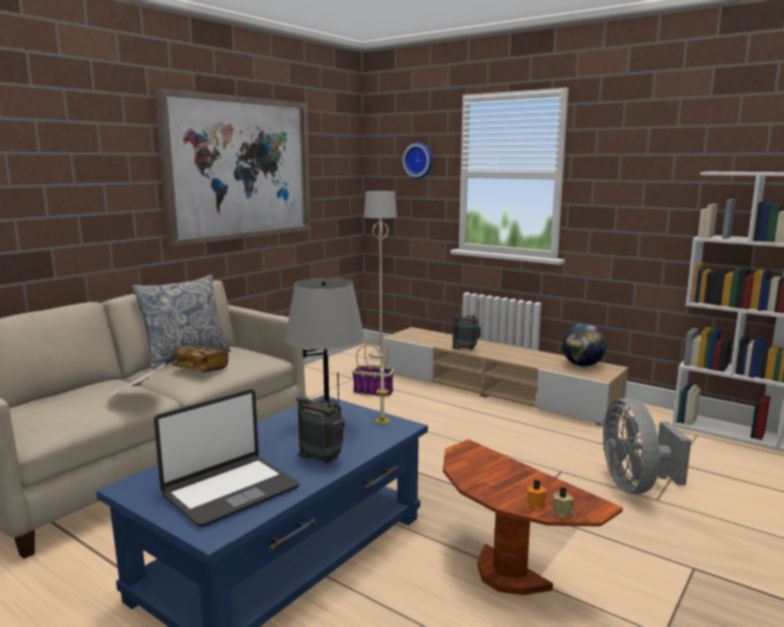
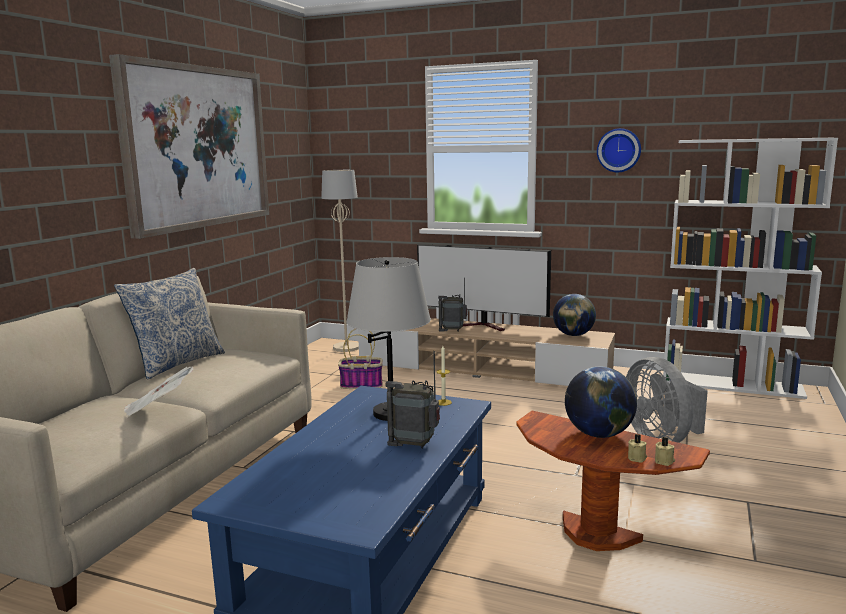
camera: 15 degrees left, 0 degrees up
laptop [154,389,300,527] -> none
book [171,346,228,372] -> none
wall clock [403,142,432,179] -> wall clock moved to [597,128,641,172]
orange candle [527,480,547,510] -> beige candle [628,434,647,463]
none -> television [417,244,551,331]
none -> globe [565,367,637,438]

